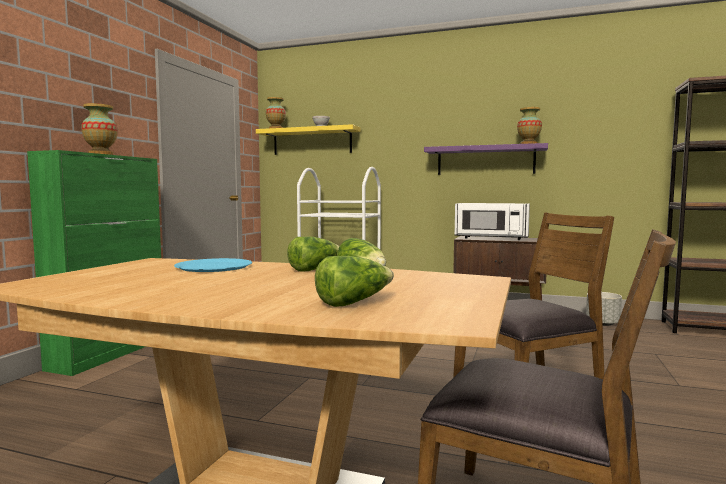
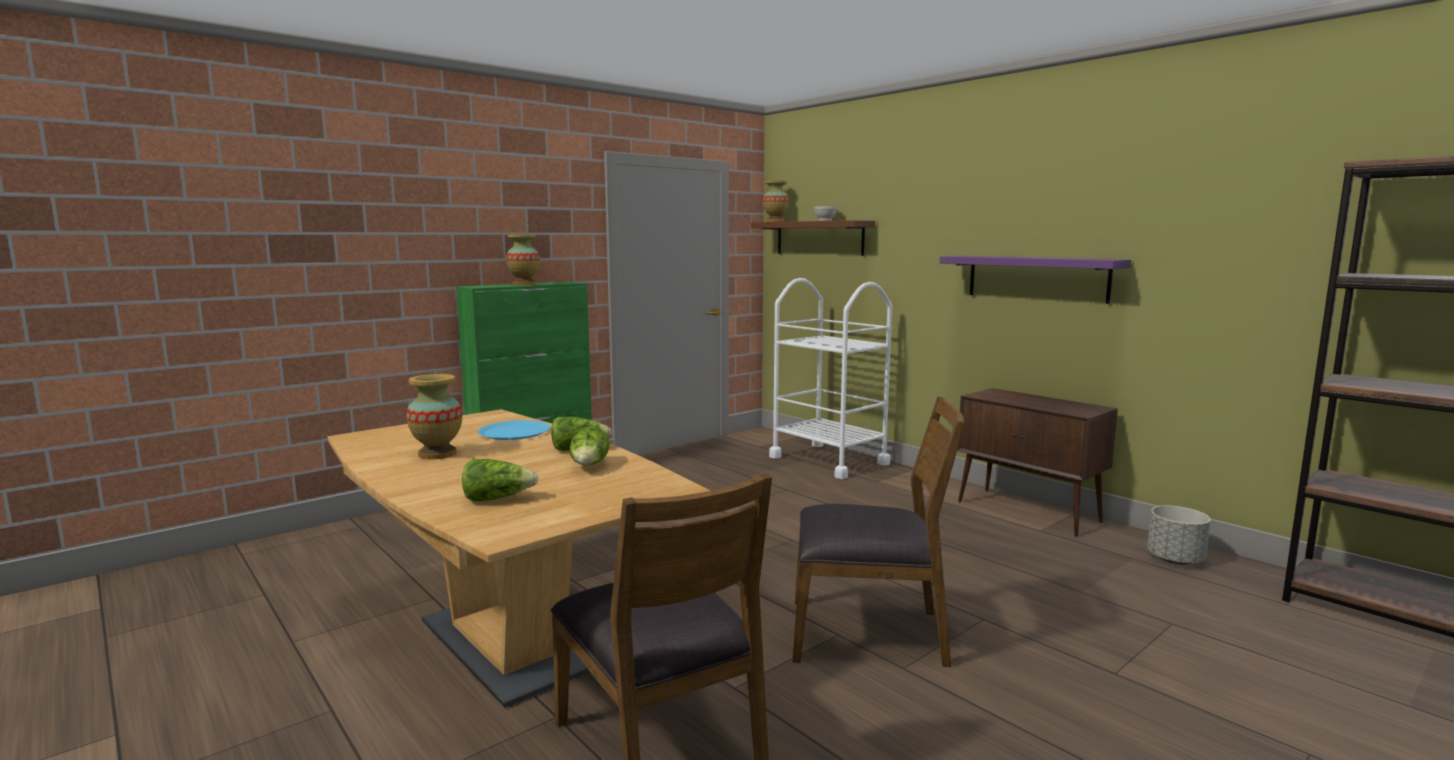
camera: 30 degrees right, 5 degrees up
yellow shelf [256,124,361,155] -> brown shelf [751,220,875,256]
white microwave [455,203,530,240] -> none
vase [517,107,542,144] -> vase moved to [406,374,462,459]

